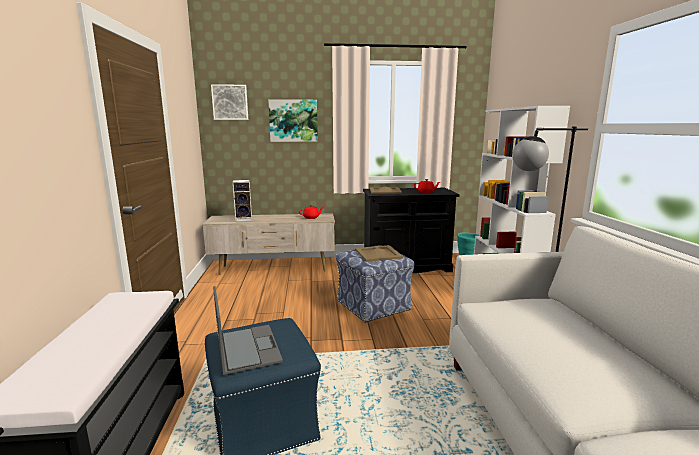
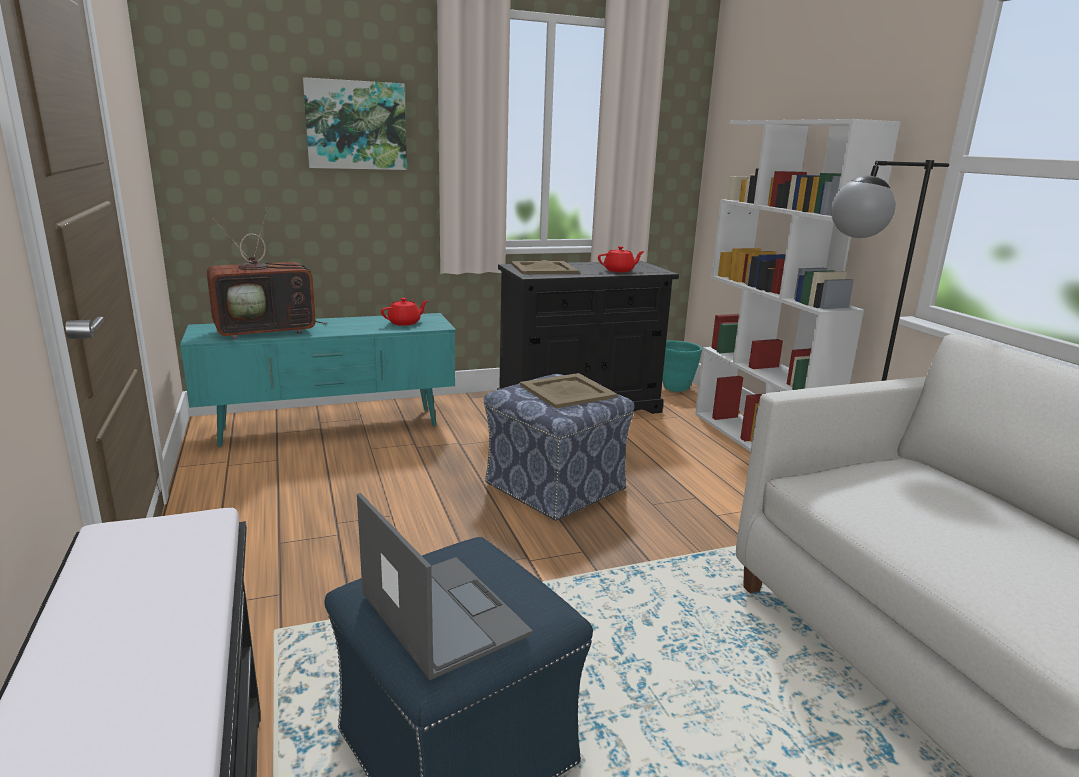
camera: 15 degrees left, 5 degrees up
beige tv stand [202,213,335,275] -> turquoise tv stand [180,313,456,447]
picture [211,84,248,120] -> none
speaker [233,180,252,222] -> television [207,207,327,340]

